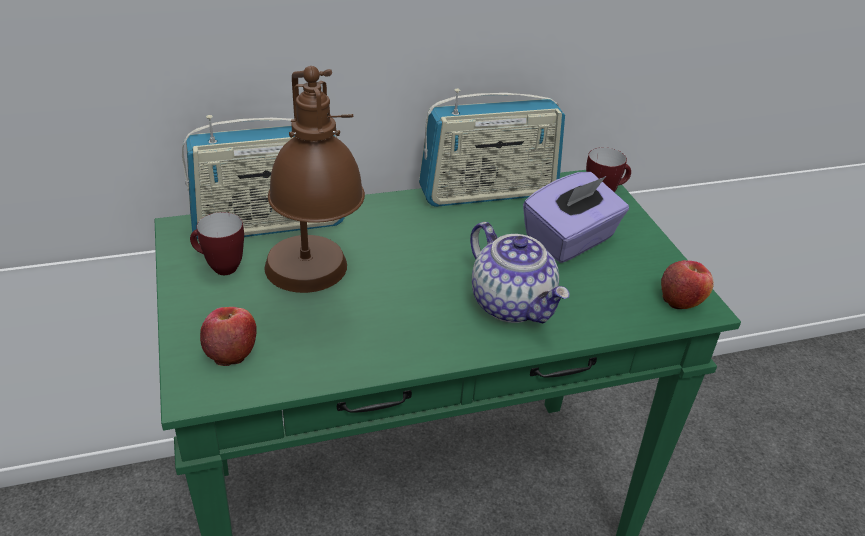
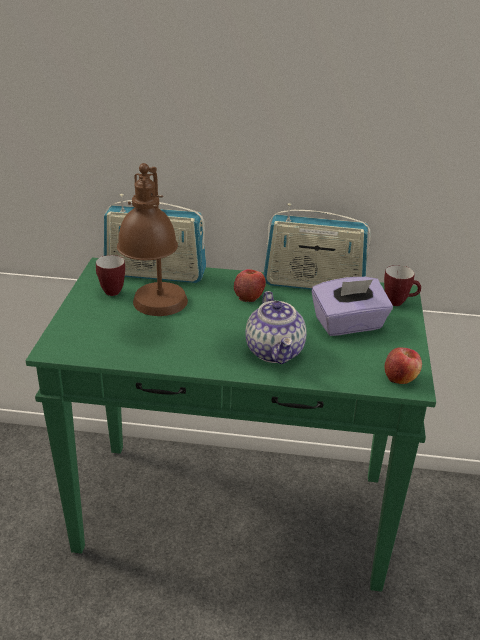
camera: 25 degrees right, 5 degrees down
apple [200,307,257,366] -> apple moved to [234,269,266,302]

